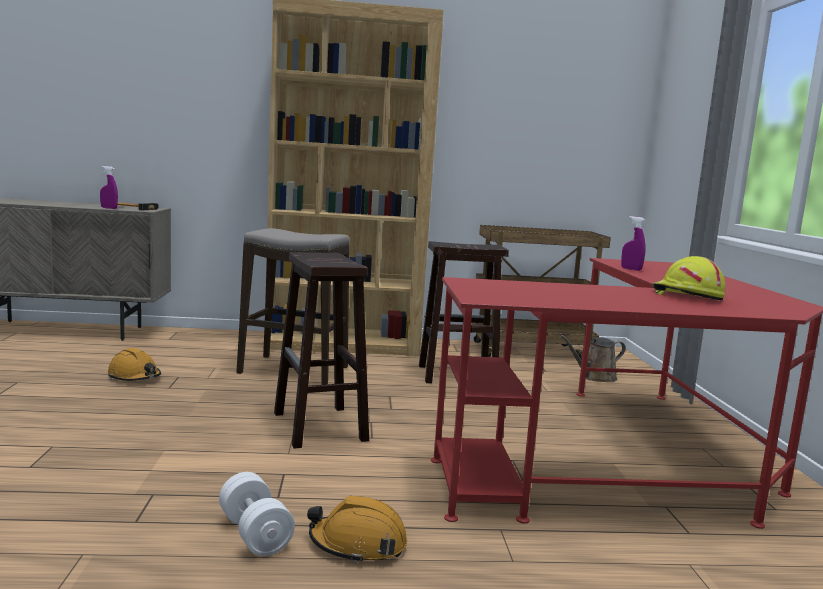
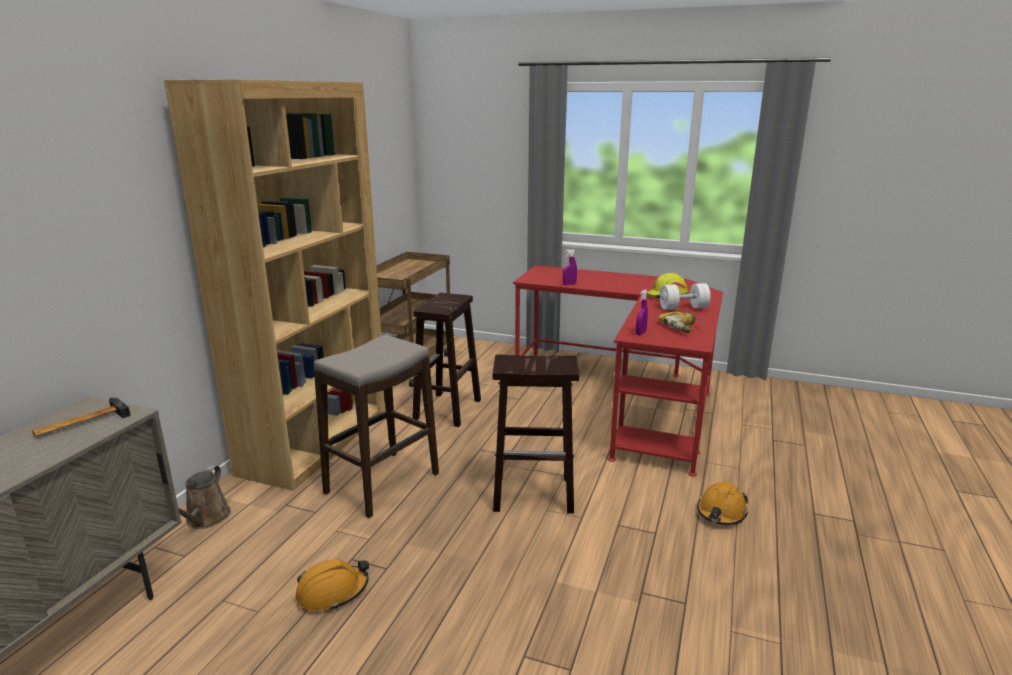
camera: 65 degrees left, 10 degrees up
purple spray bottle [100,166,118,209] -> purple spray bottle moved to [636,290,648,335]
white dumbbell [219,472,295,556] -> white dumbbell moved to [660,283,711,310]
brown watering can [560,335,626,382] -> brown watering can moved to [178,465,231,529]
none -> power drill [658,309,704,333]

